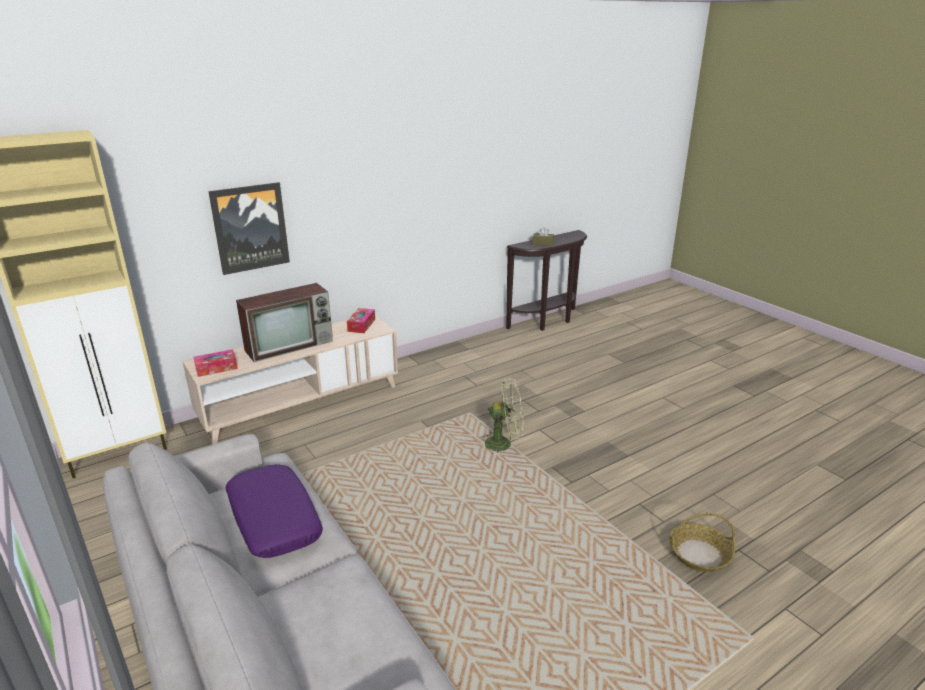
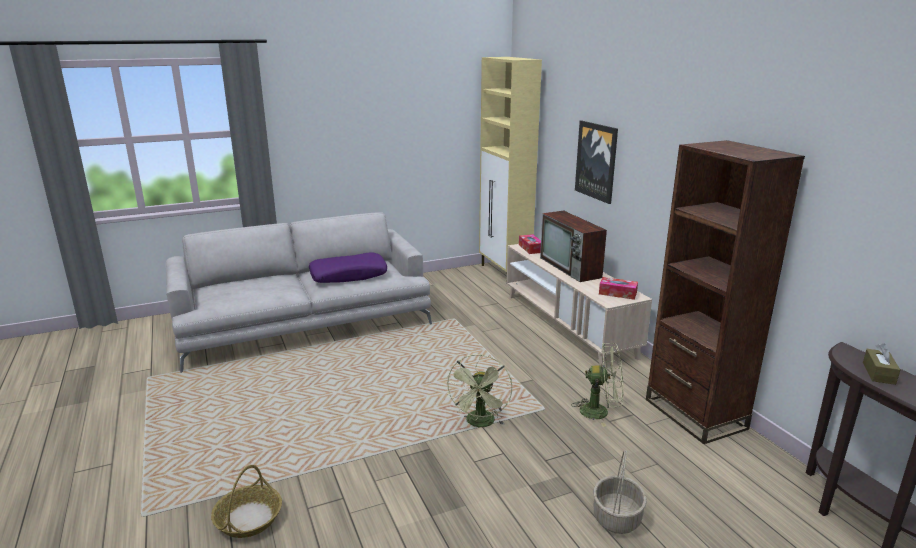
camera: 100 degrees right, 5 degrees down
none -> green fan [571,343,624,427]
none -> basket [593,450,647,534]
none -> brown bookcase [646,140,805,444]

